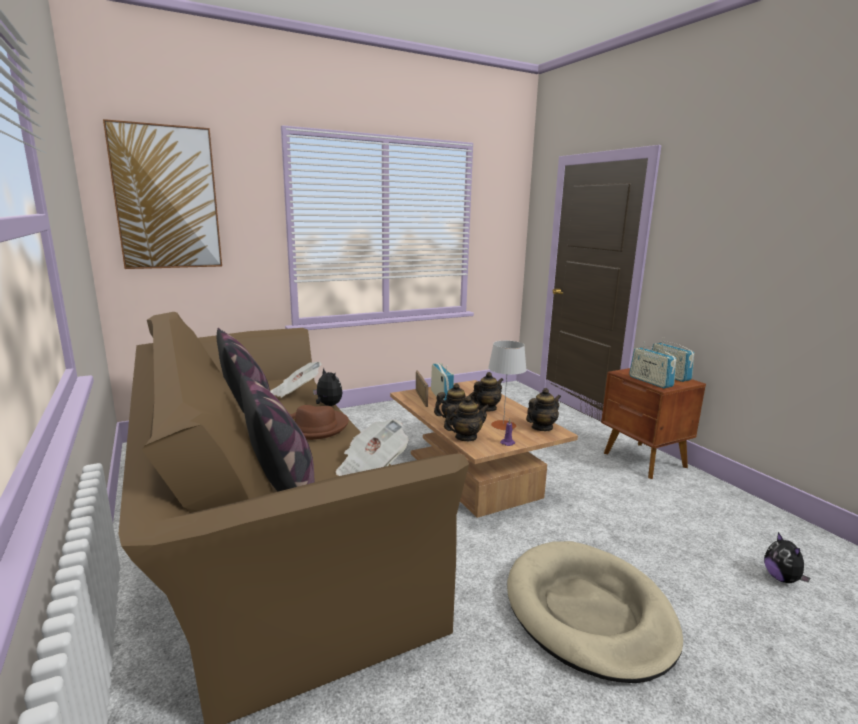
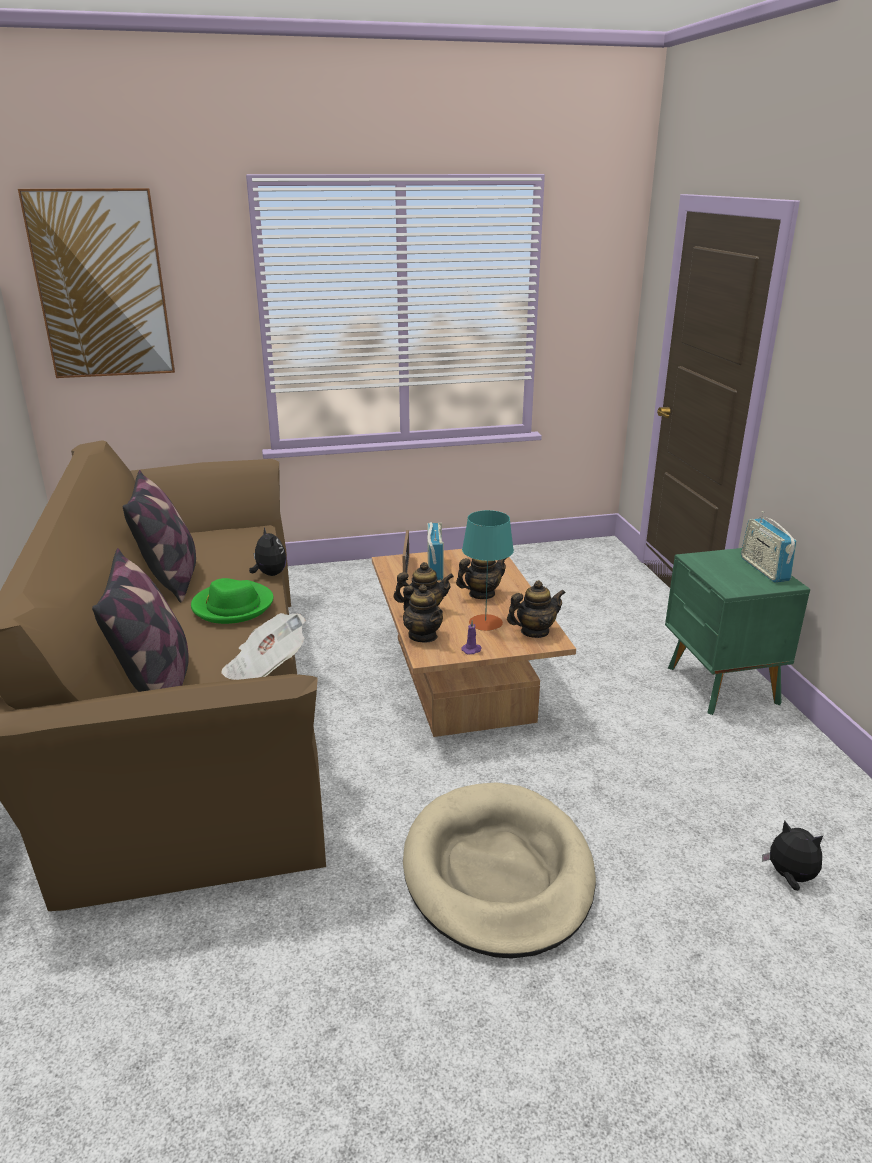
camera: 15 degrees right, 10 degrees up
newspaper [270,362,322,398] -> none
brown hat [290,405,349,440] -> green hat [191,578,273,624]
teapot [444,396,489,441] -> teapot turned 60 degrees clockwise [403,584,443,642]
grey table lamp [488,341,527,430] -> turquoise table lamp [462,510,514,631]
brown nightstand [601,368,706,479] -> green nightstand [665,548,810,715]
radio [629,342,676,389] -> none
plush toy [764,532,811,583] -> plush toy turned 120 degrees clockwise [762,820,823,891]

